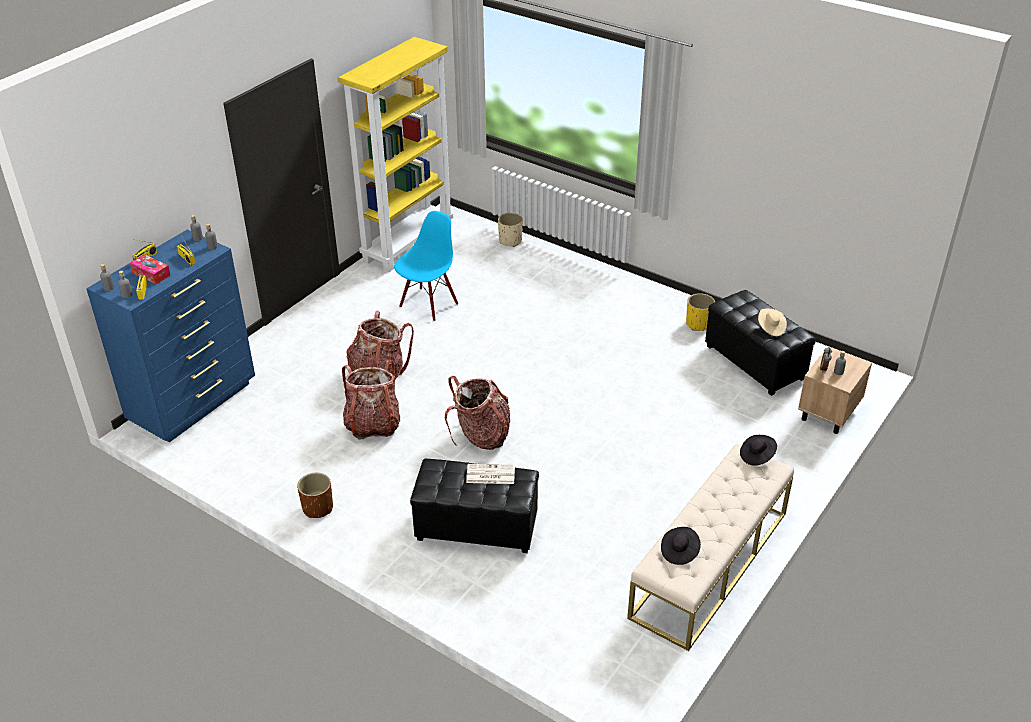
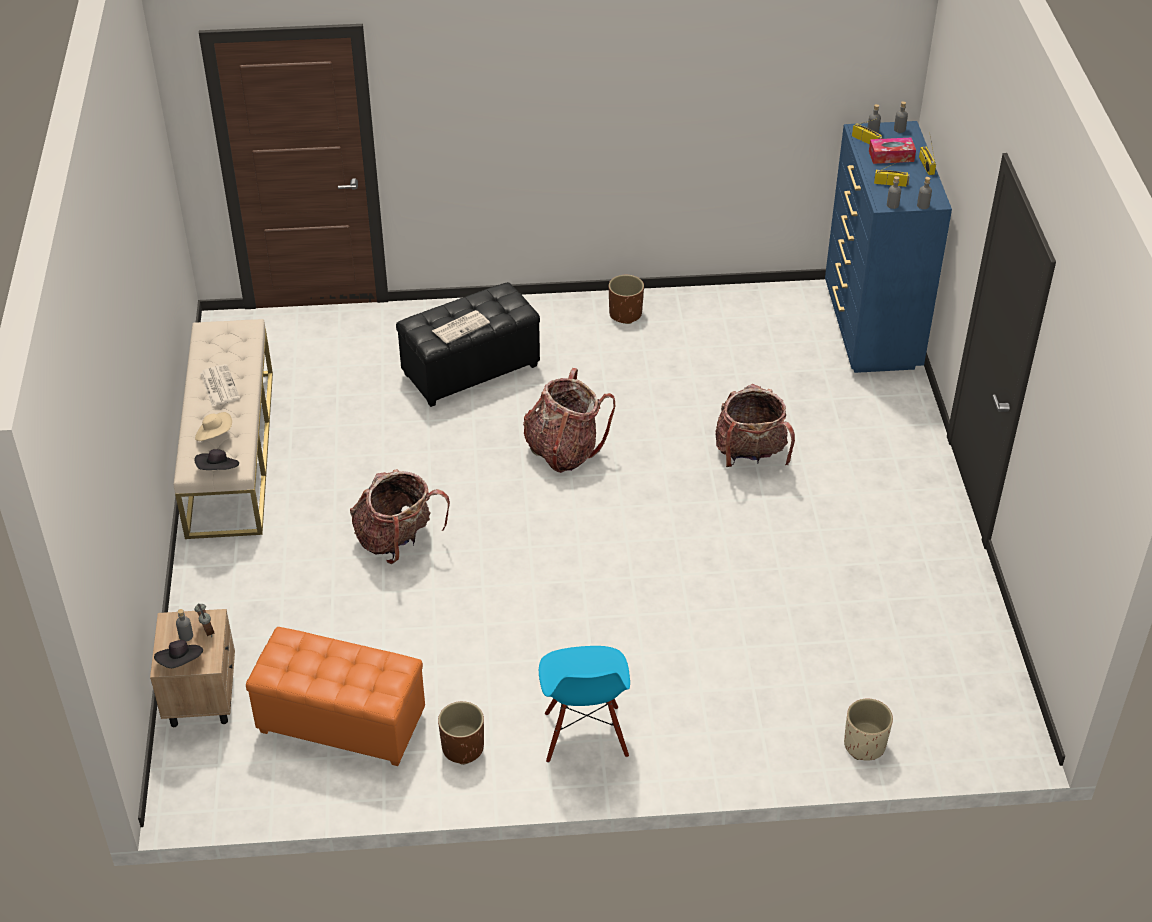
camera: 140 degrees right, 5 degrees up
yellow bookcase [338,37,453,272] -> none
backpack [342,359,400,440] -> backpack moved to [350,469,450,564]
blue chair [394,211,458,321] -> blue chair moved to [539,646,630,763]
black hat [661,527,701,565] -> black hat moved to [154,640,203,668]
yellow planter [686,293,715,331] -> brown planter [438,701,484,765]
black ottoman [705,290,816,396] -> orange ottoman [246,627,425,766]
beige hat [758,308,787,336] -> beige hat moved to [195,412,232,441]
none -> newspaper [200,364,240,407]

